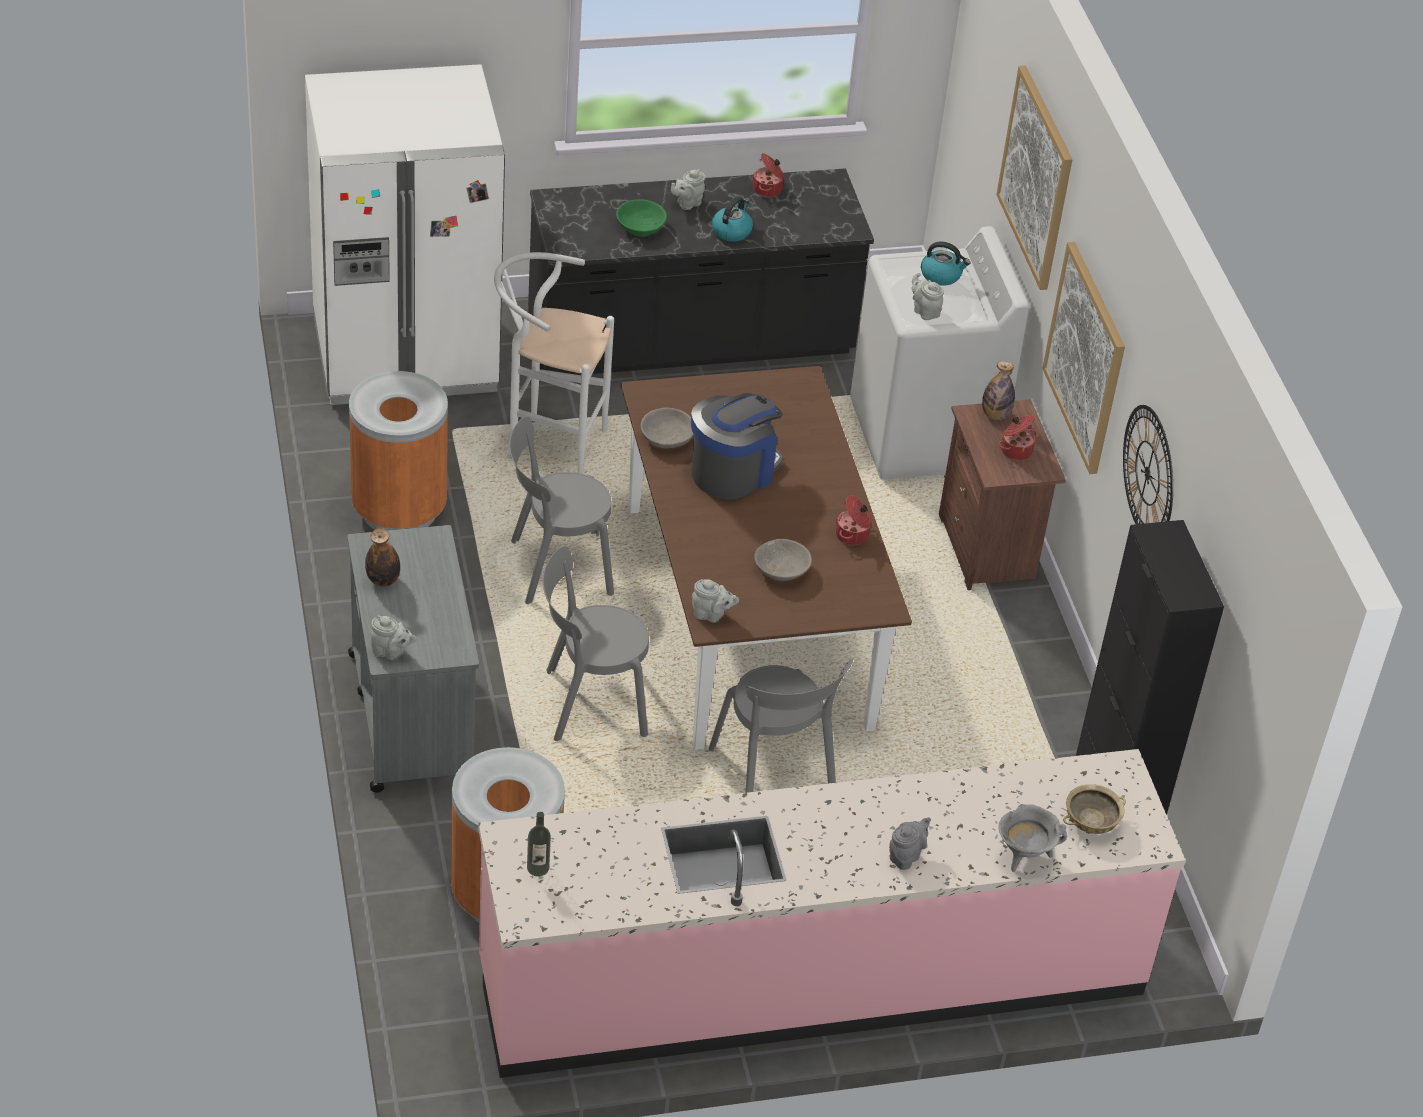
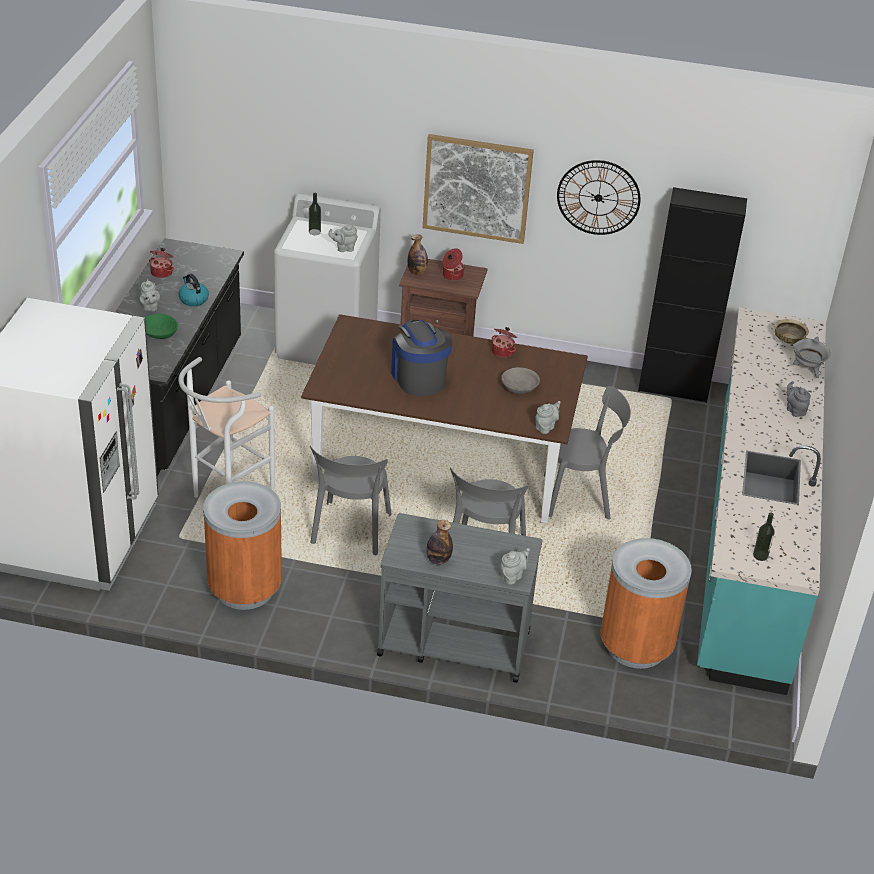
camera: 65 degrees left, 5 degrees down
pink counter [478,749,1185,1078] -> turquoise counter [697,307,826,695]
grey bowl [640,408,694,449] -> none
kettle [921,242,971,286] -> bottle [309,193,321,235]
picture [997,66,1072,290] -> none

